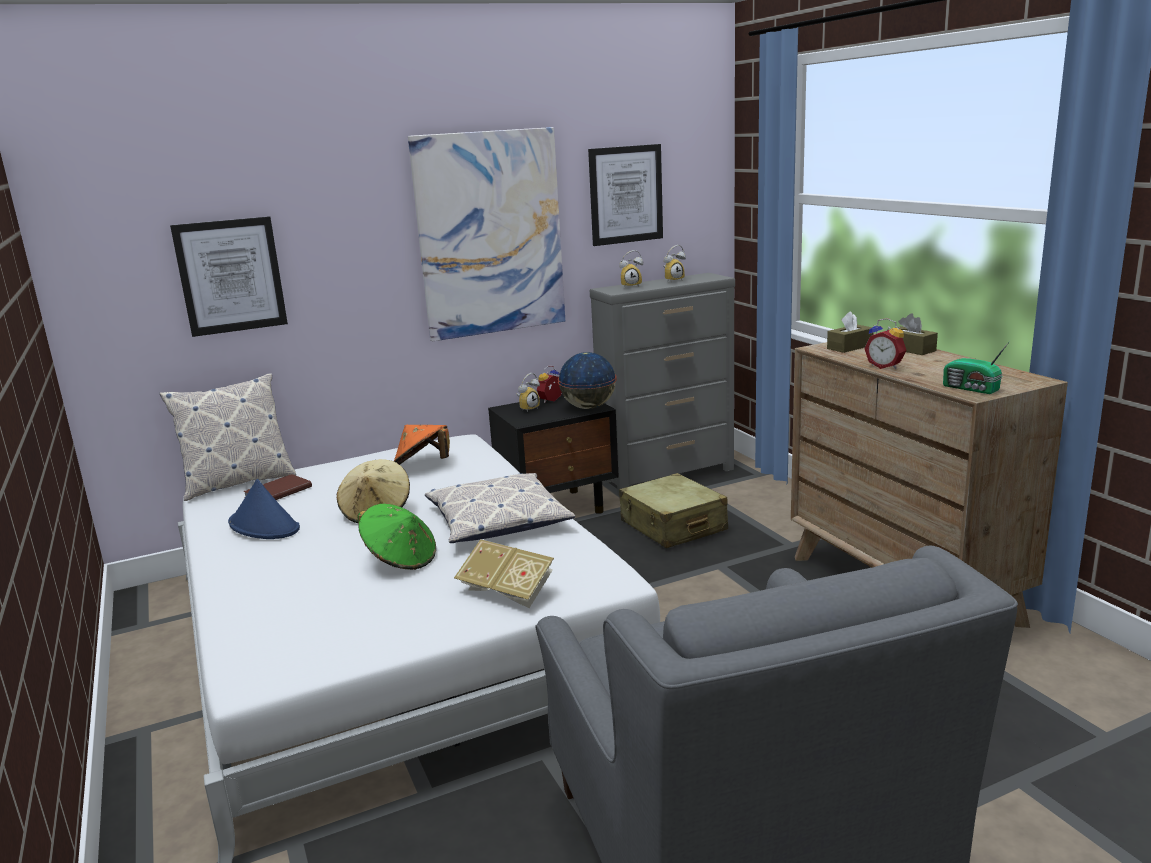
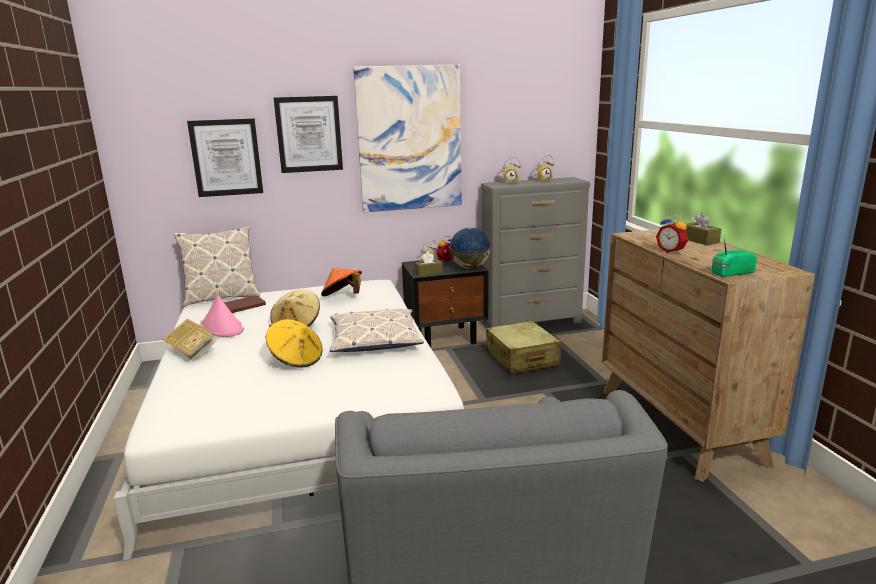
camera: 10 degrees right, 0 degrees up
blue hat [228,479,300,539] -> pink hat [200,295,244,337]
green hat [358,504,436,570] -> yellow hat [266,319,323,368]
book [454,539,554,608] -> book moved to [162,319,217,362]
picture [588,144,663,246] -> picture moved to [274,96,343,173]
brown tissue box [827,311,874,353] -> brown tissue box moved to [415,252,443,276]
radio [943,341,1010,394] -> radio turned 105 degrees clockwise [712,237,757,277]

